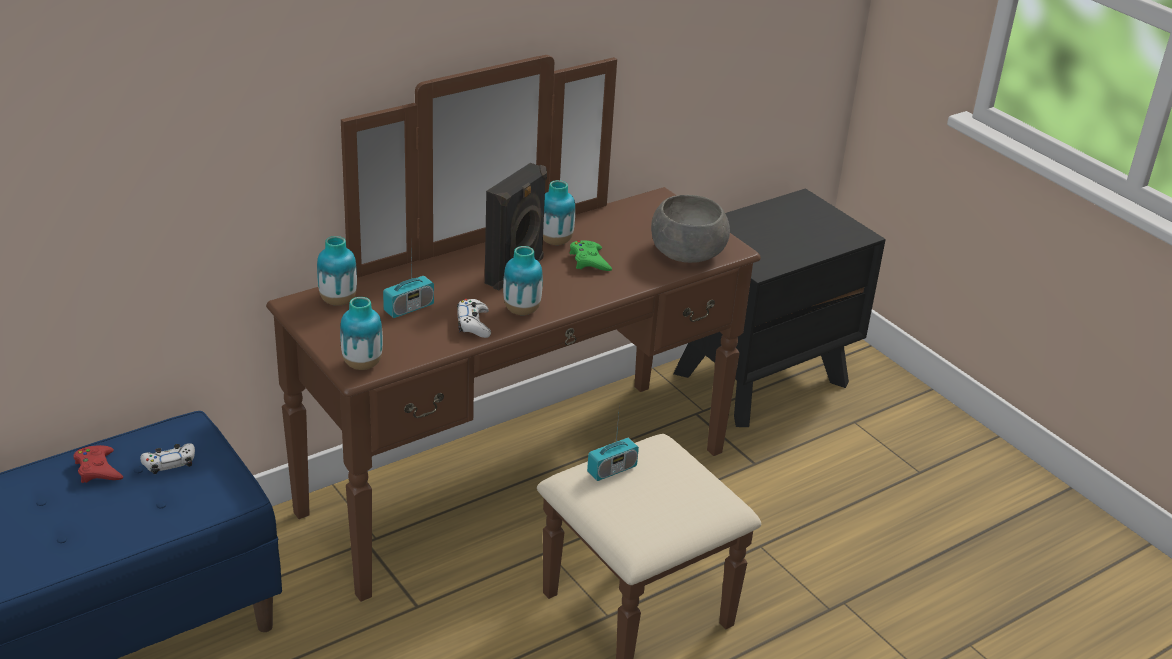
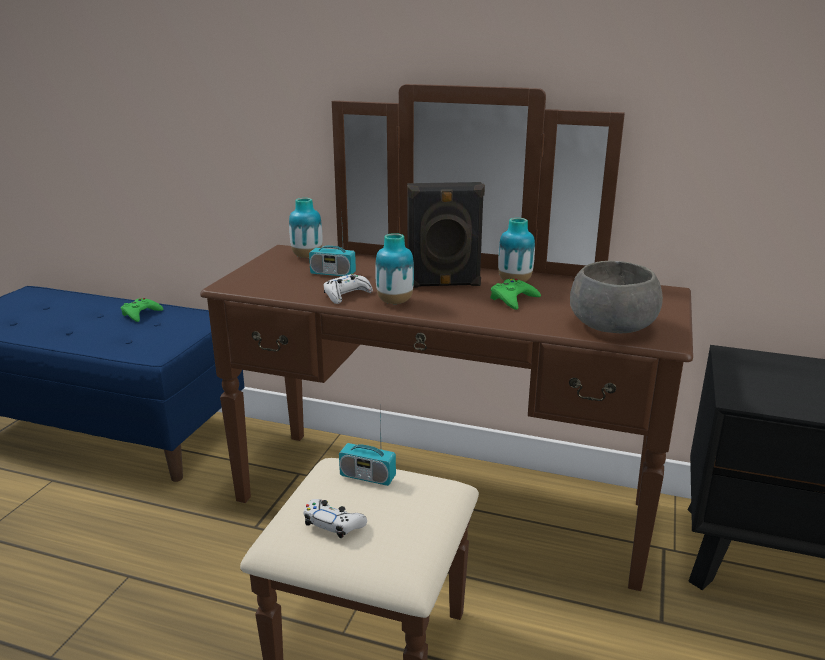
camera: 55 degrees right, 10 degrees down
red game controller [74,445,123,483] -> green game controller [121,298,164,322]
white game controller [140,443,195,474] -> white game controller moved to [303,499,367,538]
vase [340,297,383,370] -> none

